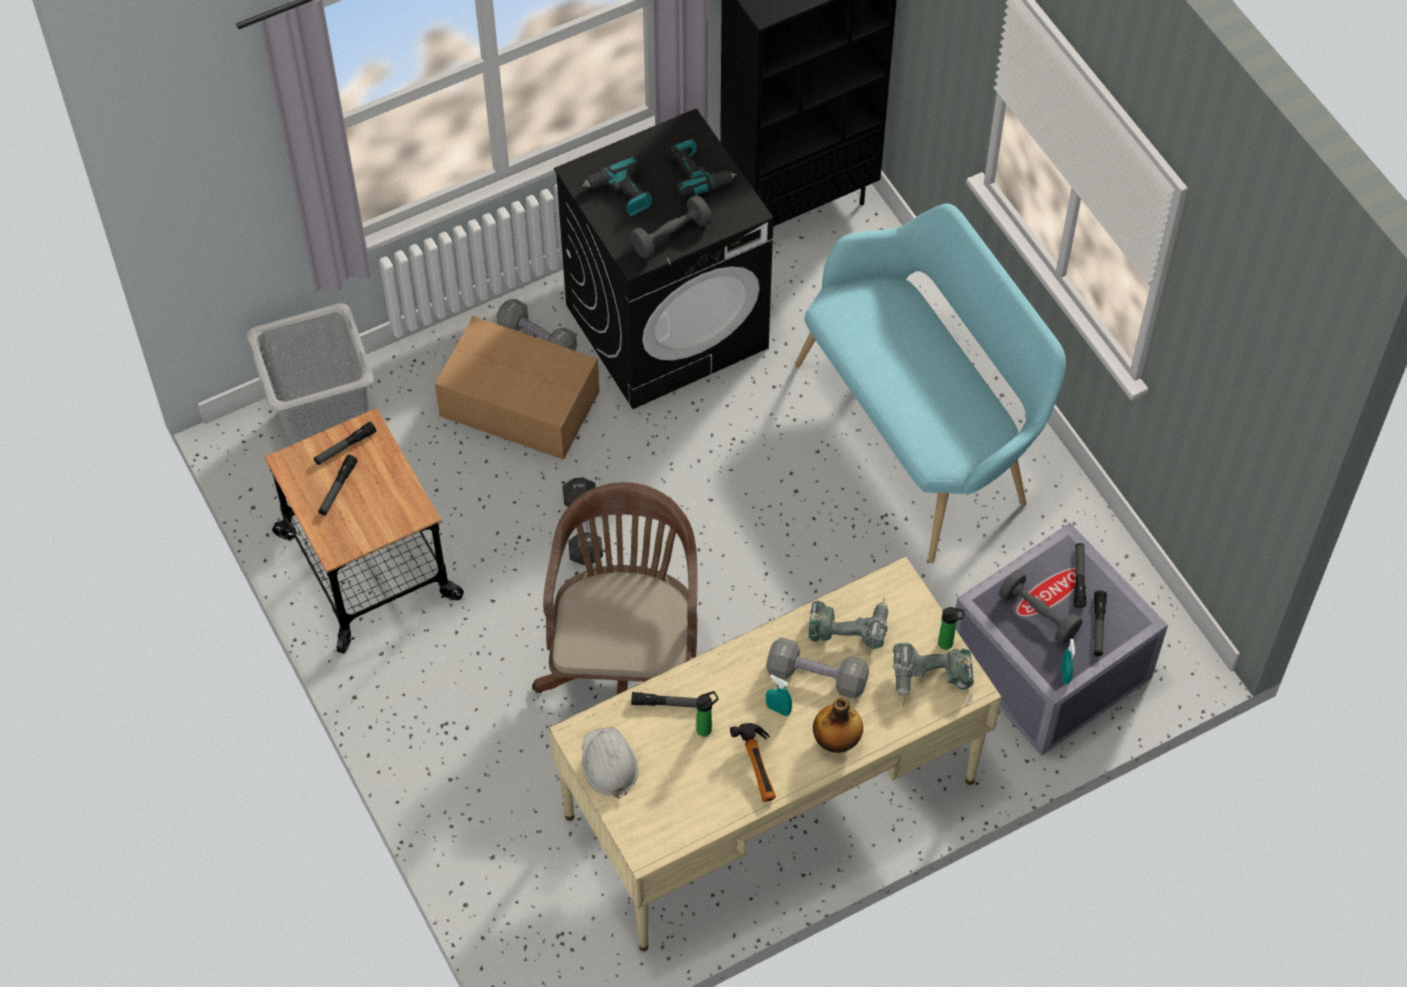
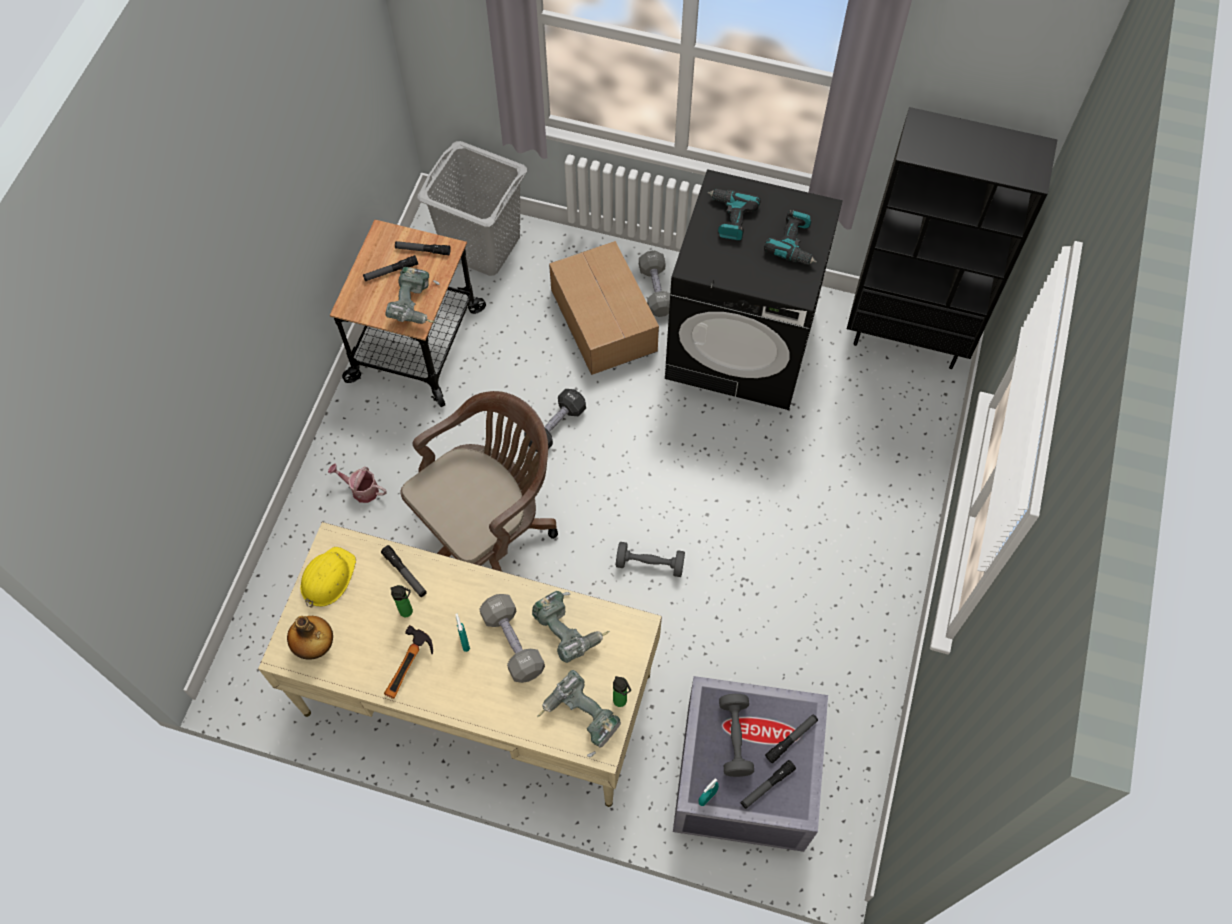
camera: 45 degrees right, 5 degrees up
white hard hat [582,727,638,798] -> yellow hard hat [300,547,356,608]
grey dumbbell [630,195,712,259] -> grey dumbbell moved to [616,542,685,577]
turquoise bench [795,203,1066,563] -> none
bottle [813,698,863,753] -> bottle moved to [287,616,333,660]
none -> watering can [328,463,387,503]
none -> power drill [385,267,440,324]

